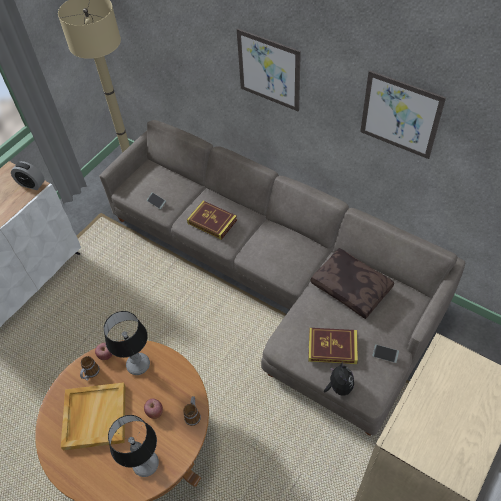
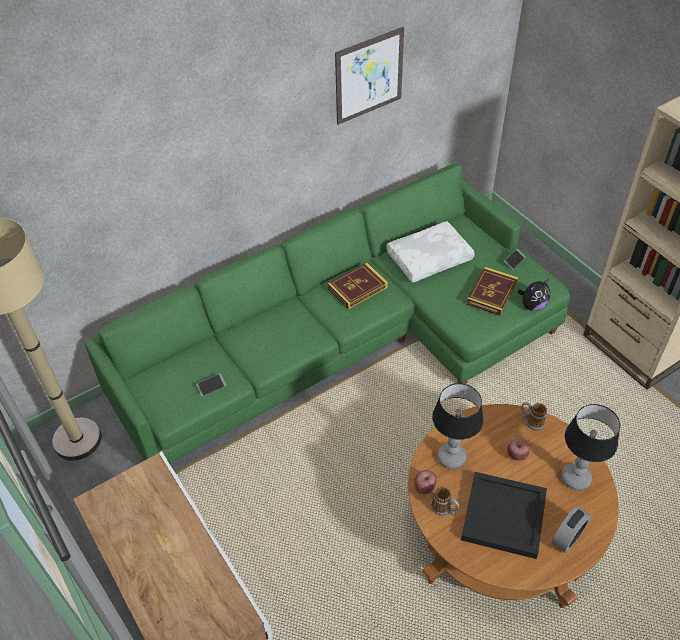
camera: 70 degrees left, 5 degrees down
alarm clock [11,161,44,190] -> alarm clock moved to [552,506,592,553]
beige tray [61,382,125,450] -> black tray [461,472,547,559]
grey sofa [99,120,465,436] -> green sofa [85,164,570,464]
book [187,201,237,240] -> book moved to [328,263,388,310]
picture [237,29,301,111] -> none
brown pillow [311,248,394,319] -> white pillow [386,221,475,283]
plush toy [324,362,354,396] -> plush toy turned 135 degrees clockwise [518,279,550,311]

